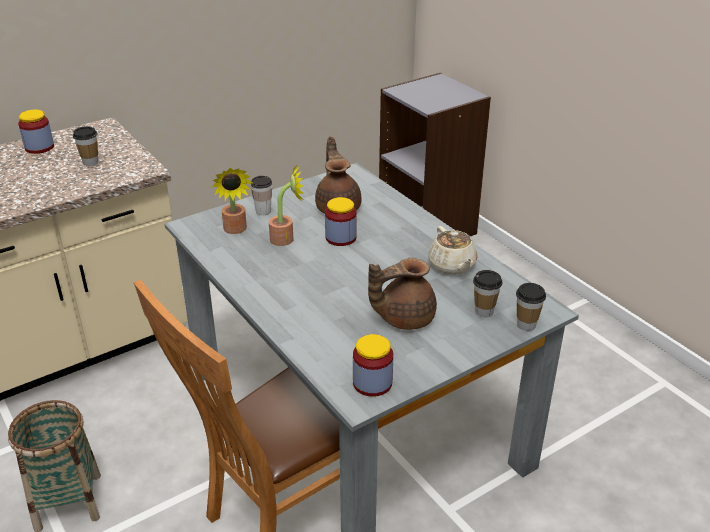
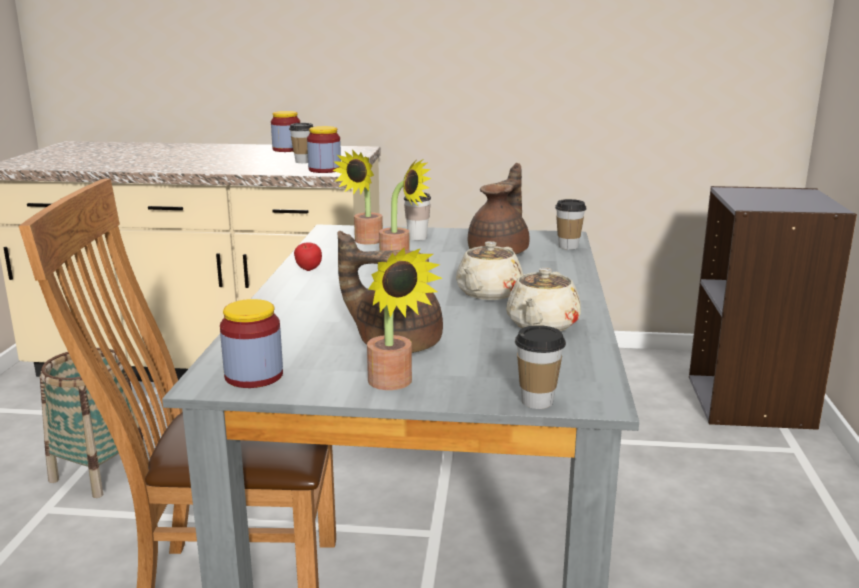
camera: 40 degrees right, 15 degrees down
jar [325,197,357,246] -> jar moved to [307,126,341,173]
cup [473,270,502,317] -> cup moved to [555,199,587,250]
none -> apple [294,242,322,271]
none -> potted plant [367,248,442,390]
none -> beige teapot [456,241,523,300]

